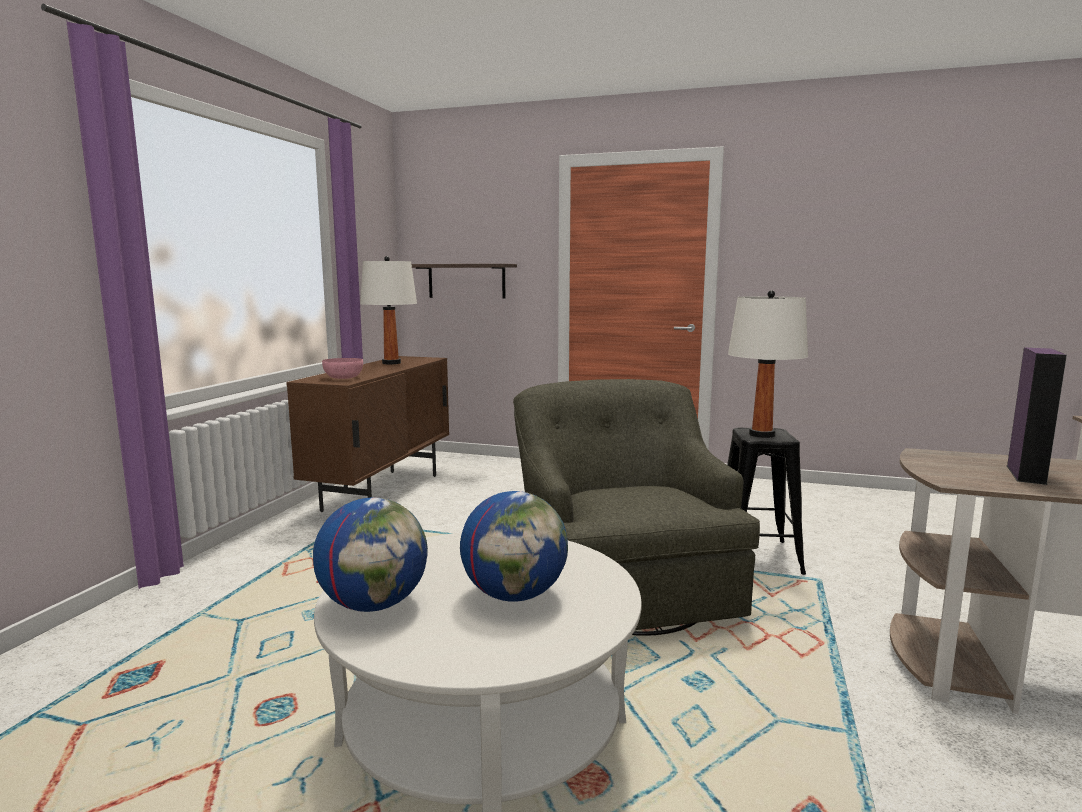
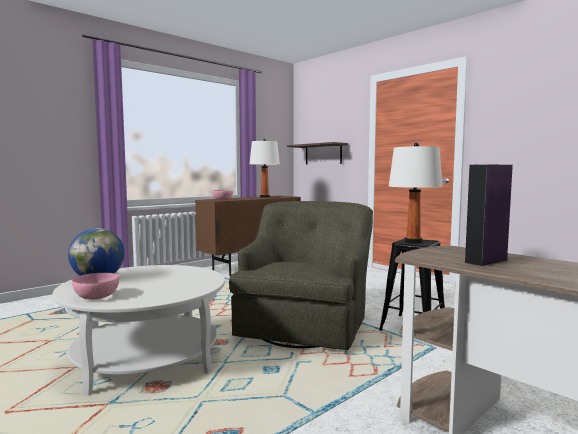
camera: 30 degrees right, 5 degrees down
globe [460,491,568,602] -> none
none -> pink bowl [72,273,119,300]

